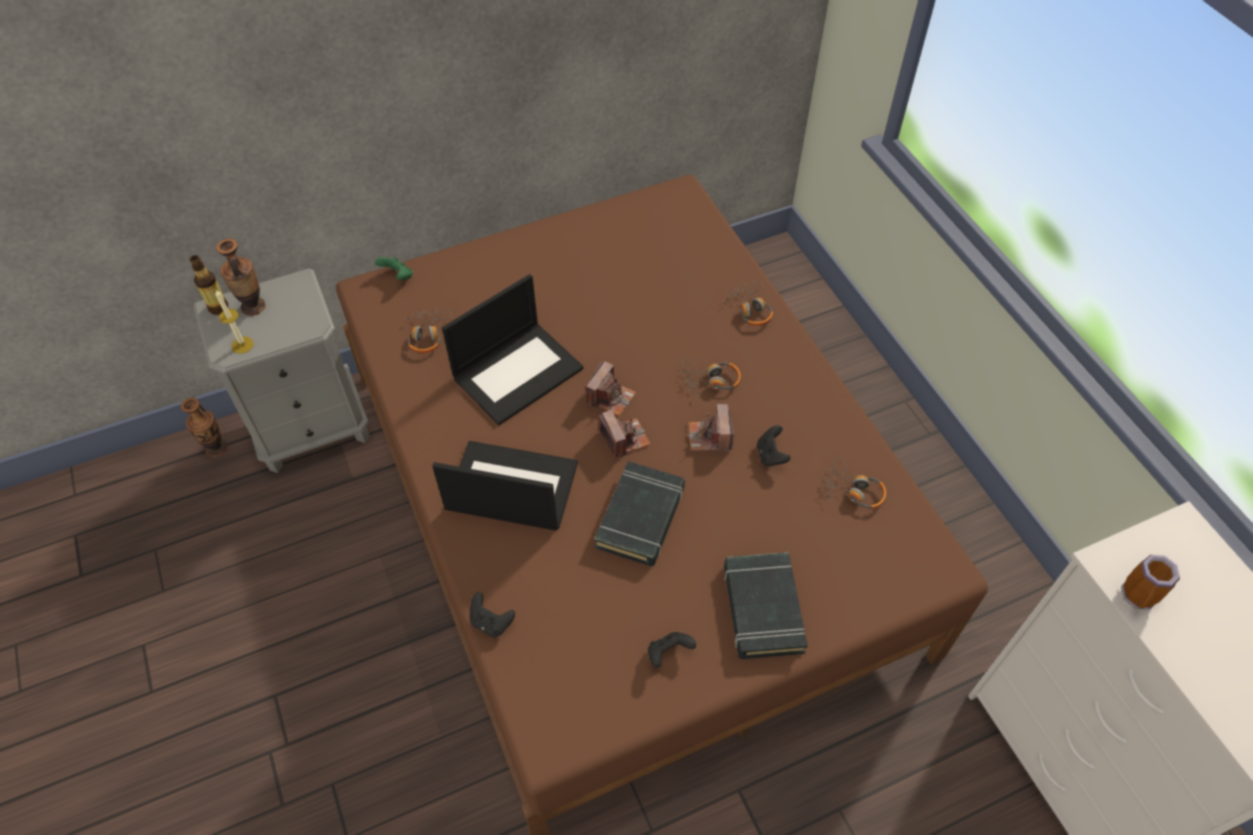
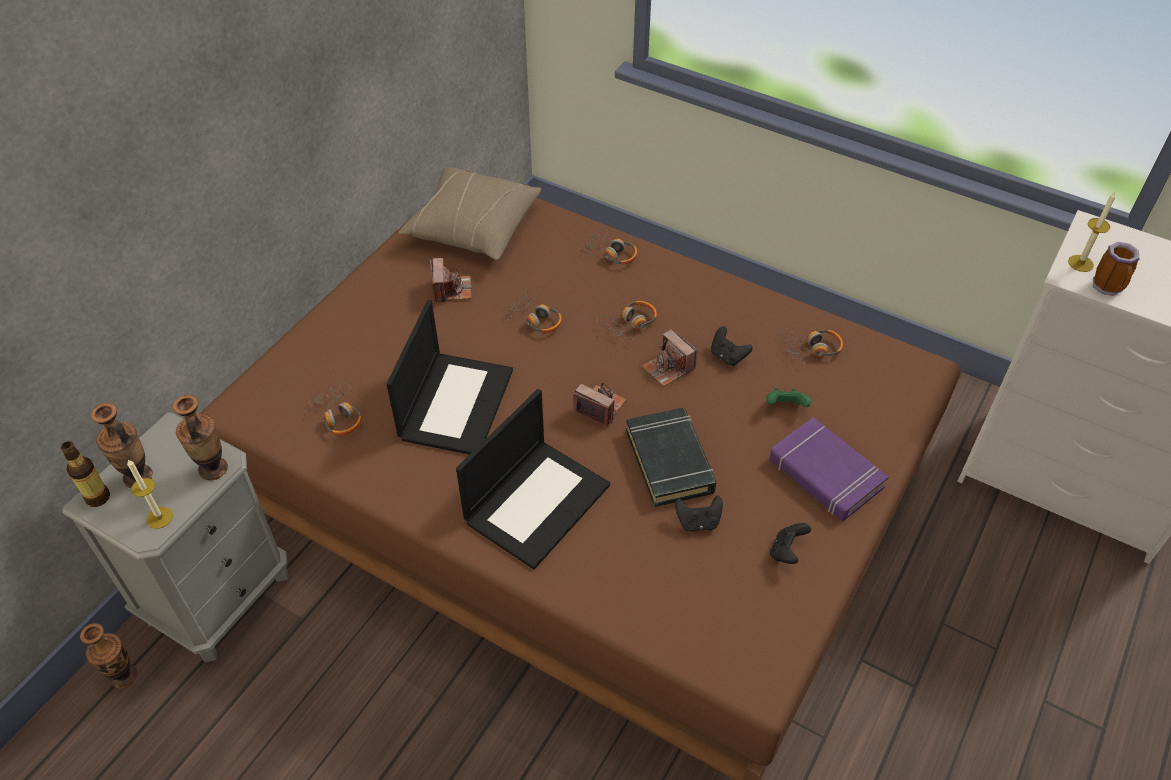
camera: 35 degrees left, 5 degrees down
green game controller [375,257,413,280] -> green game controller moved to [766,388,811,407]
laptop [432,441,578,531] -> laptop turned 150 degrees clockwise [456,389,610,569]
black game controller [470,592,515,637] -> black game controller moved to [675,496,723,532]
camera [585,360,636,417] -> camera moved to [430,258,472,304]
black book [724,552,808,659] -> purple book [769,417,888,521]
none -> vase [173,395,228,481]
none -> beige pillow [398,167,541,260]
none -> headphones [506,290,562,333]
none -> candle [1068,192,1116,272]

